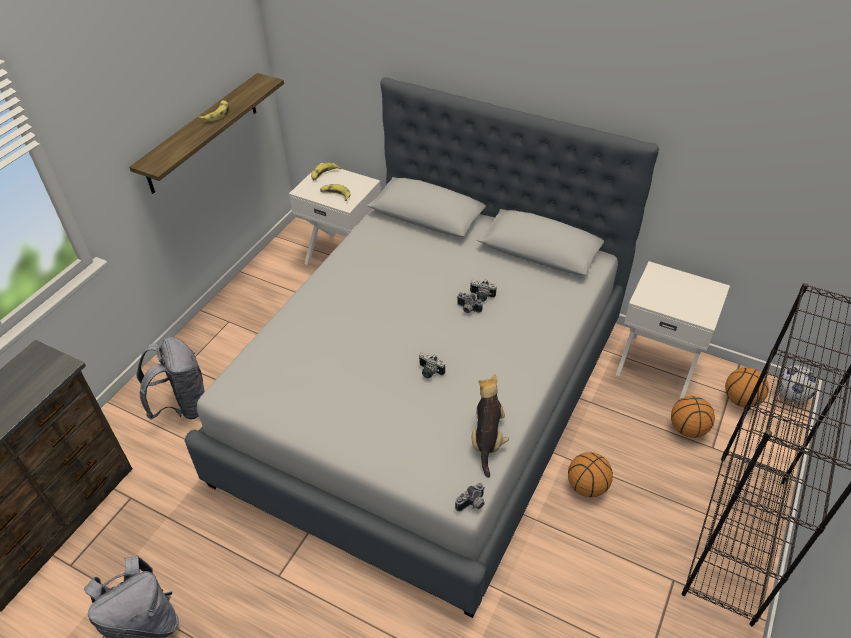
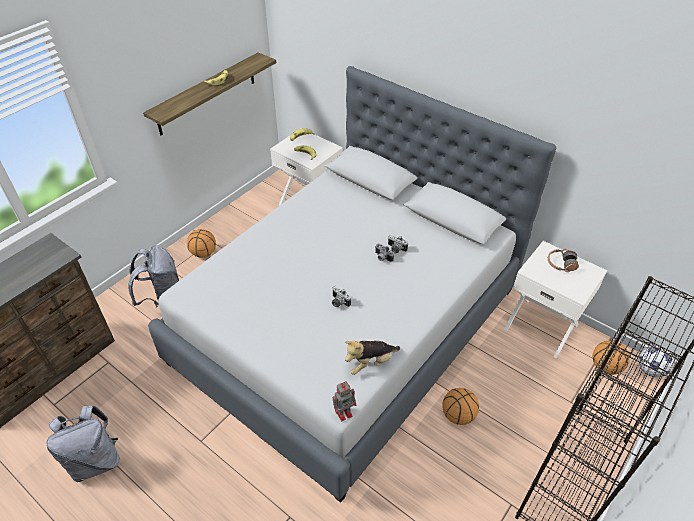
camera: 10 degrees right, 0 degrees up
camera [455,483,485,512] -> toy robot [333,381,356,421]
plush toy [472,374,509,478] -> plush toy turned 135 degrees counterclockwise [345,341,400,375]
basketball [671,396,715,438] -> basketball moved to [187,229,216,257]
none -> headphones [548,249,579,272]

